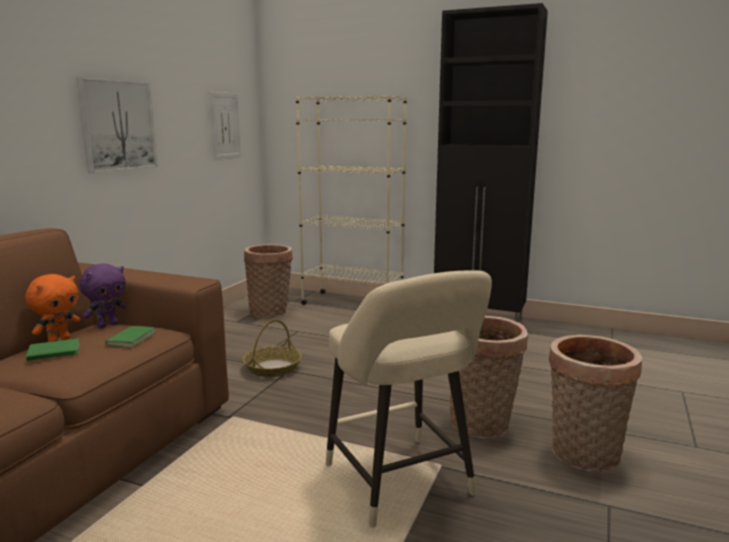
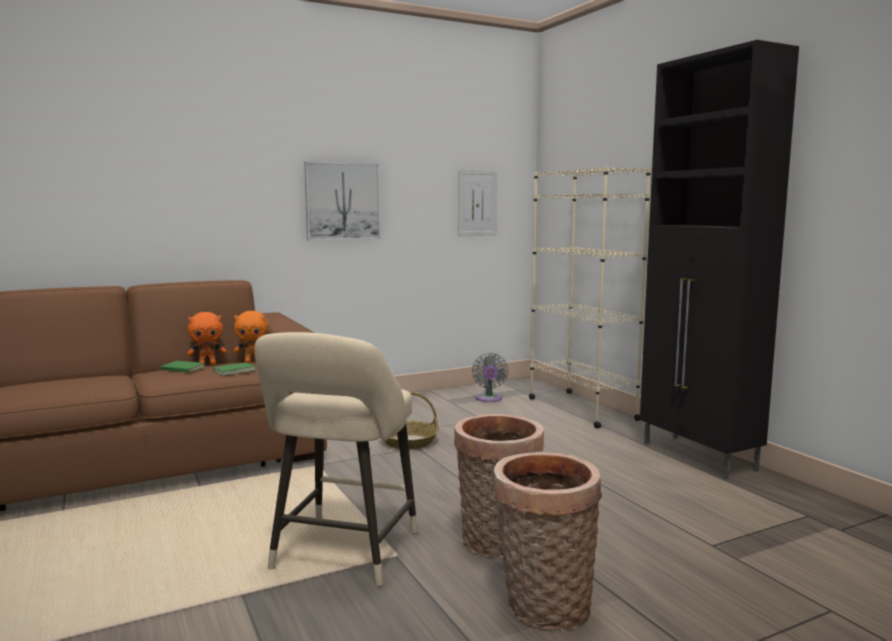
camera: 40 degrees right, 5 degrees down
purple plush toy [79,263,126,328] -> orange plush toy [233,311,269,363]
basket [244,244,293,318] -> grey fan [472,353,508,402]

